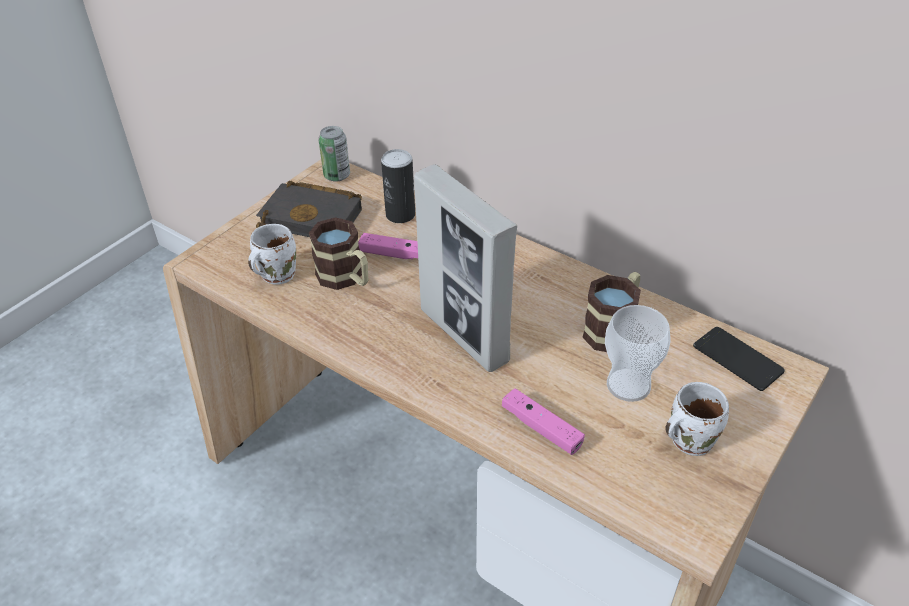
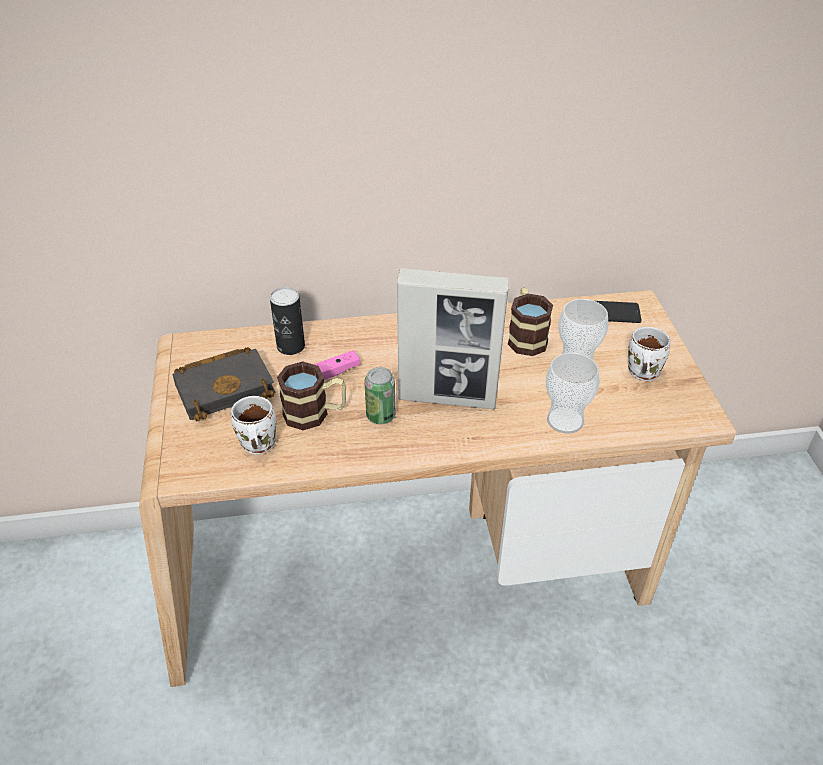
camera: 45 degrees left, 0 degrees up
can [318,126,350,182] -> can moved to [365,367,395,424]
pink game controller [502,388,585,455] -> cup [546,353,600,434]

